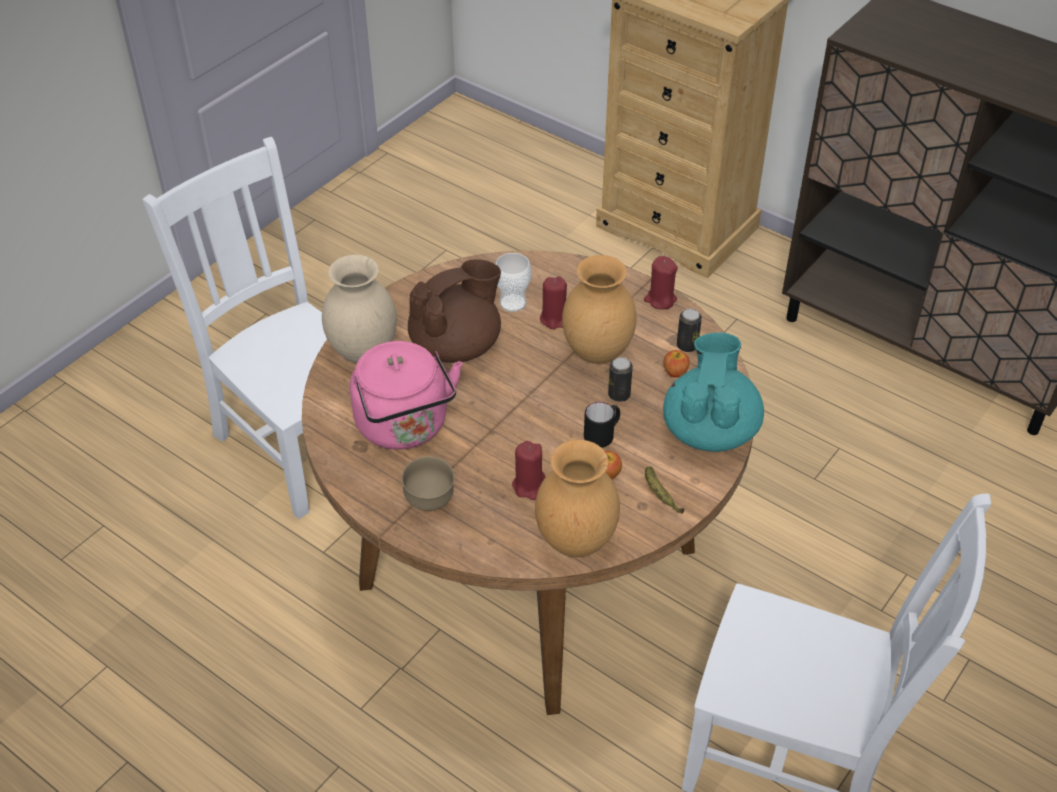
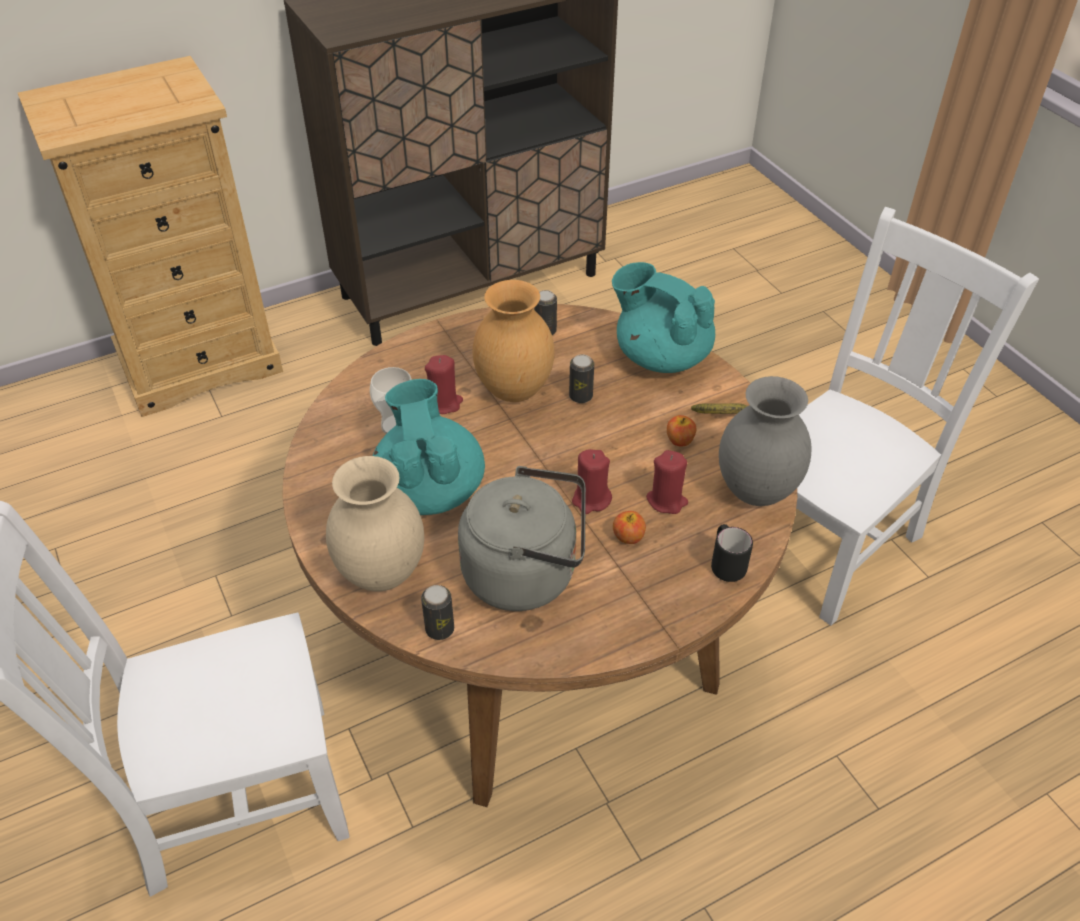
camera: 65 degrees left, 0 degrees up
pink kettle [350,341,462,450] -> grey kettle [458,466,586,611]
brown bowl [402,456,454,511] -> none
brown teapot [408,259,501,363] -> turquoise teapot [372,379,485,515]
brown vase [535,440,620,557] -> grey vase [719,376,811,506]
black mug [584,402,620,448] -> black mug moved to [711,524,753,582]
red candle [644,256,678,310] -> red candle moved to [572,449,612,514]
apple [664,350,690,378] -> apple moved to [613,511,646,544]
none -> can [421,585,454,640]

